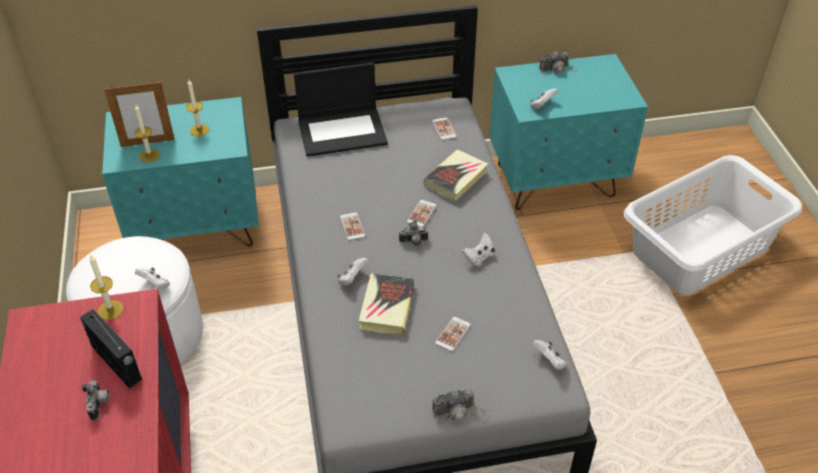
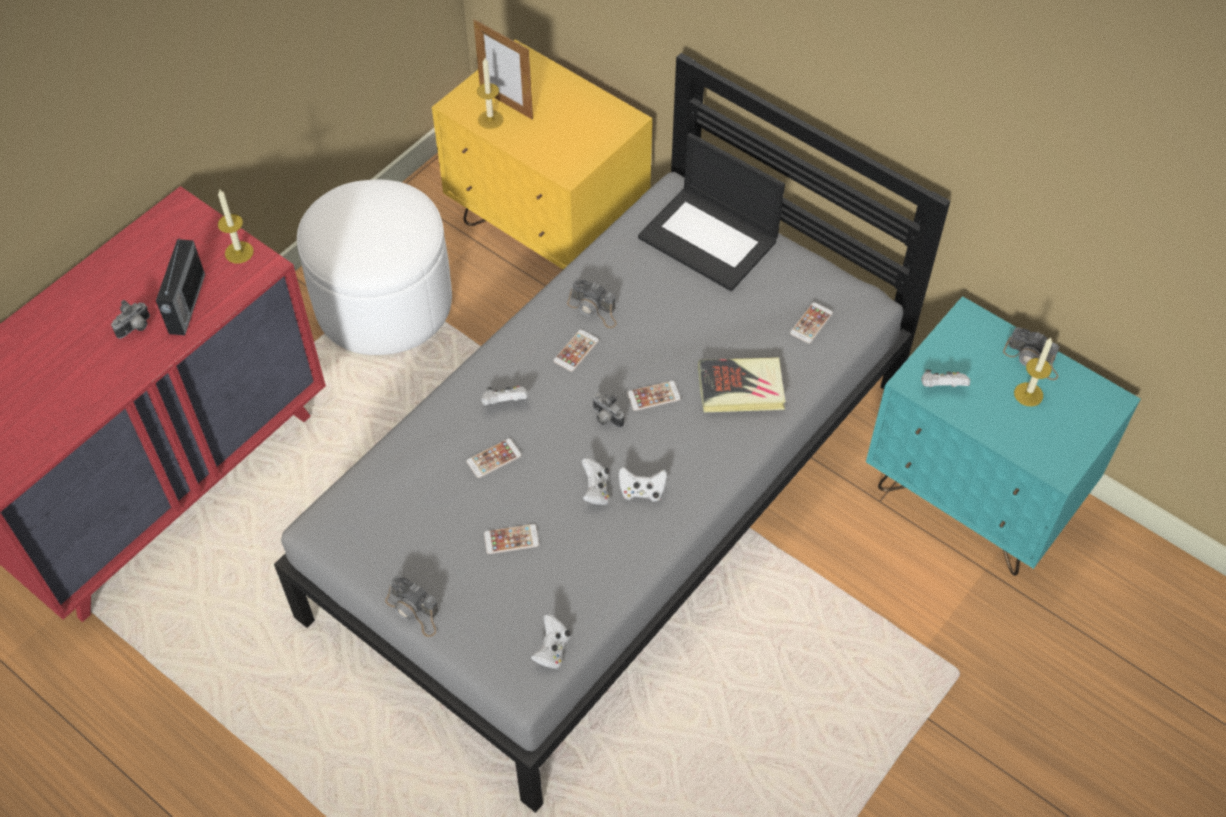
camera: 50 degrees right, 10 degrees up
turquoise nightstand [102,97,259,246] -> yellow nightstand [432,39,652,270]
white game controller [135,268,170,289] -> white game controller moved to [582,458,610,505]
candle [186,80,209,136] -> candle moved to [1014,338,1052,407]
book [359,273,414,335] -> phone [466,438,522,478]
white laundry basket [623,155,802,295] -> none
none -> camera [567,279,617,328]

